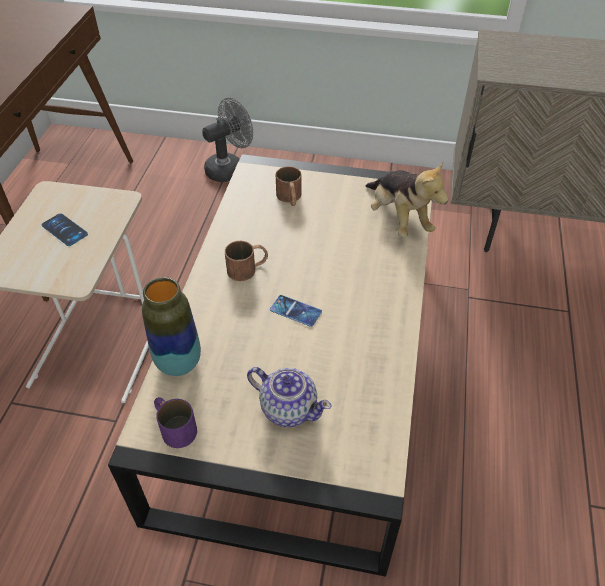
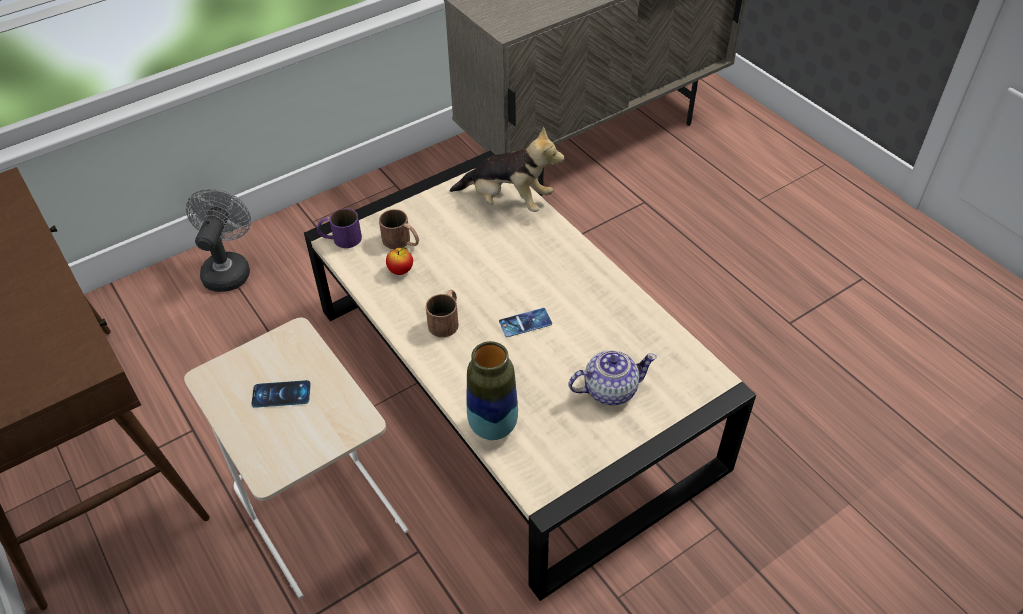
camera: 45 degrees left, 0 degrees up
purple mug [154,397,197,448] -> purple mug moved to [317,208,362,248]
none -> apple [386,247,413,275]

